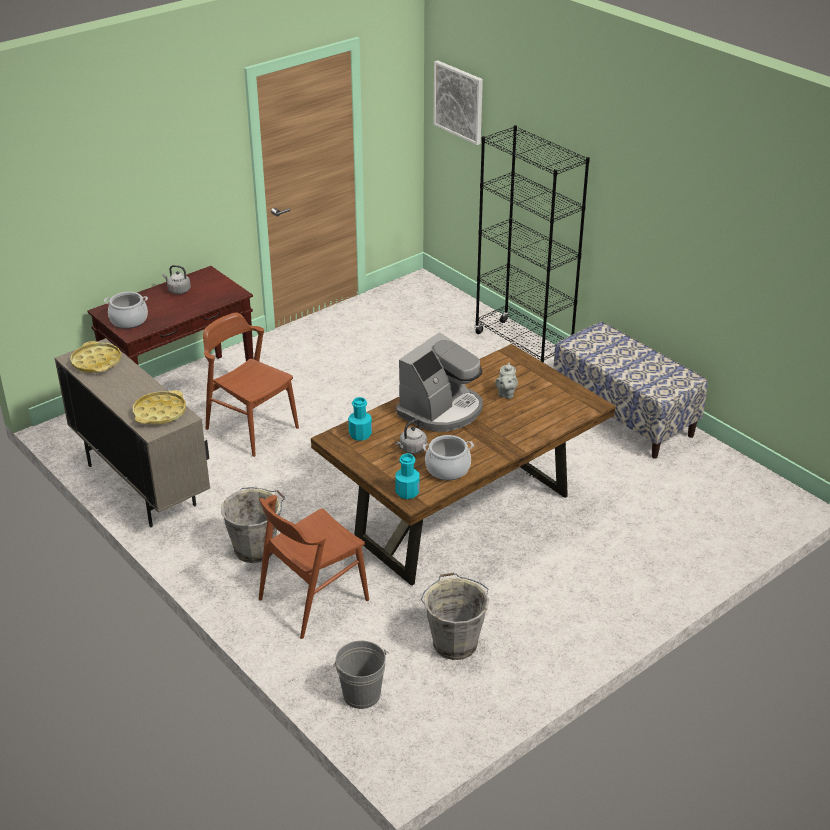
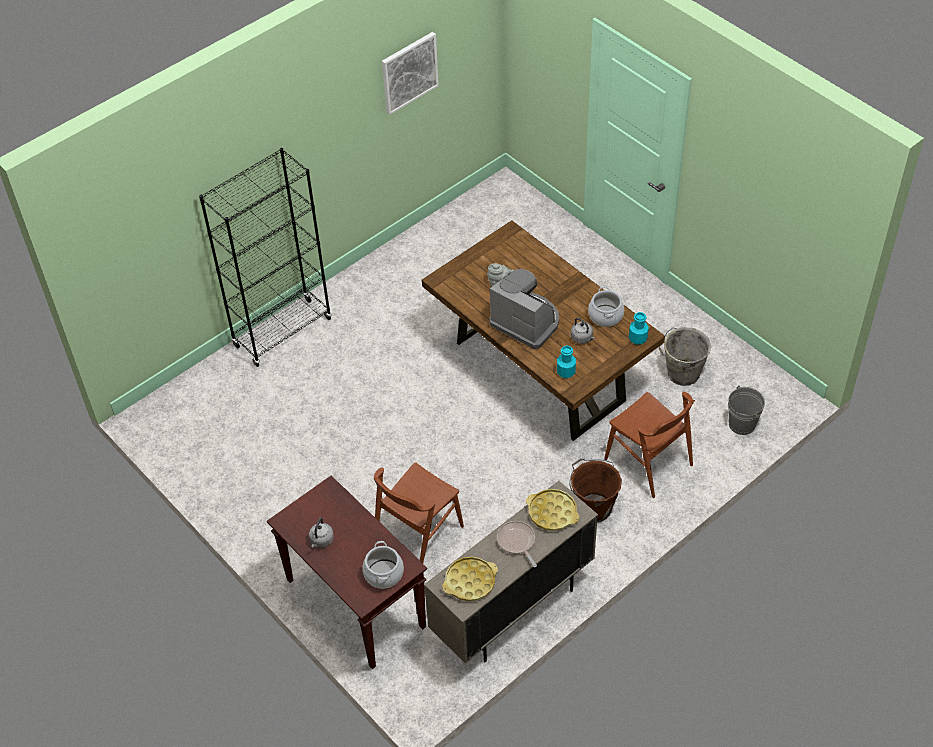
camera: 90 degrees left, 15 degrees up
grey bucket [221,487,285,563] -> brown bucket [569,459,622,522]
picture [433,60,483,145] -> picture moved to [382,32,439,115]
bench [553,322,708,459] -> none
none -> frying pan [497,521,537,567]

